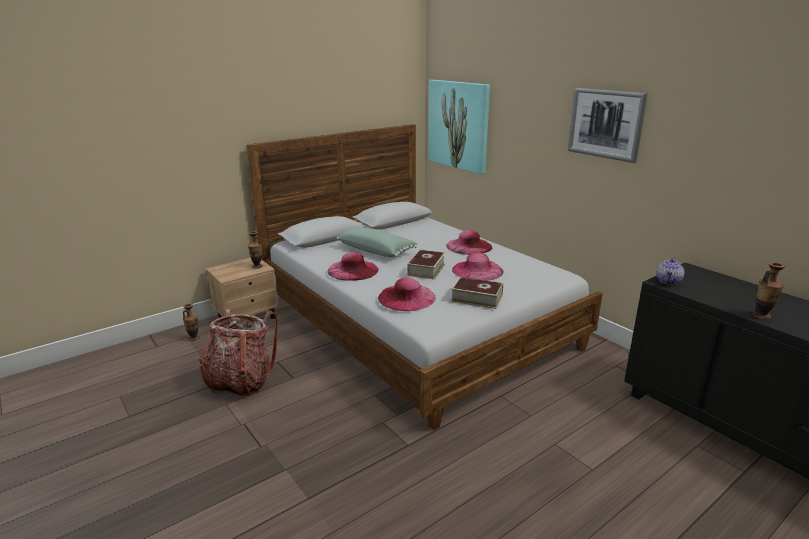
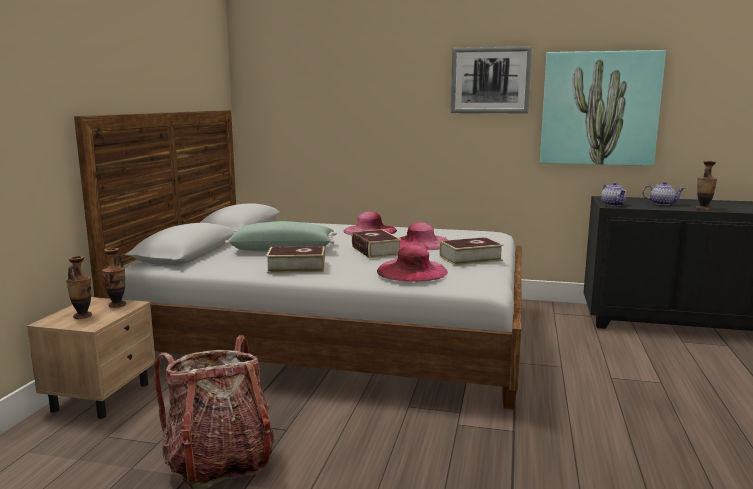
camera: 40 degrees left, 10 degrees down
vase [183,304,200,341] -> vase moved to [66,256,92,319]
pink hat [328,252,378,281] -> book [266,246,325,273]
picture [428,80,490,174] -> picture moved to [540,50,666,166]
none -> teapot [642,181,685,205]

